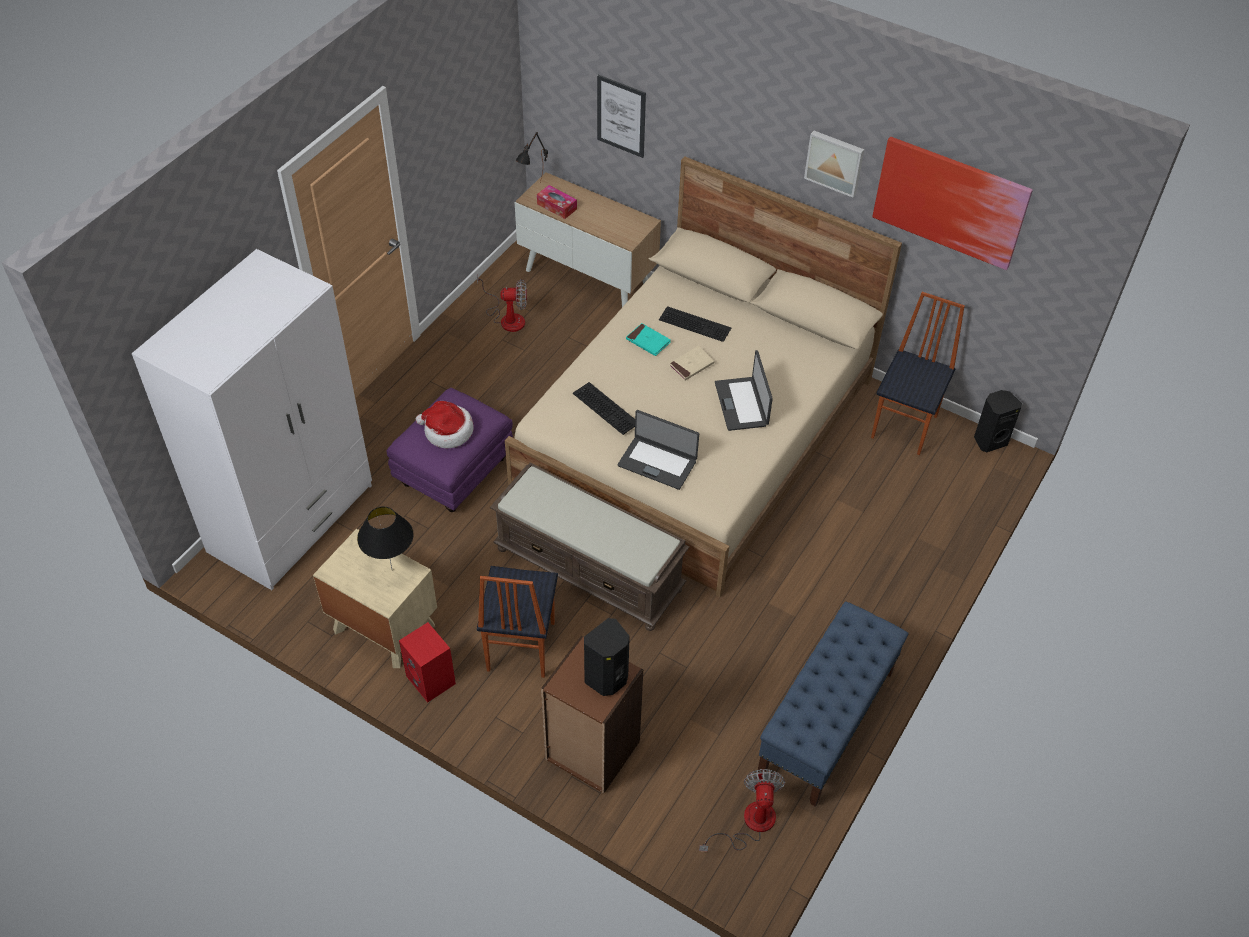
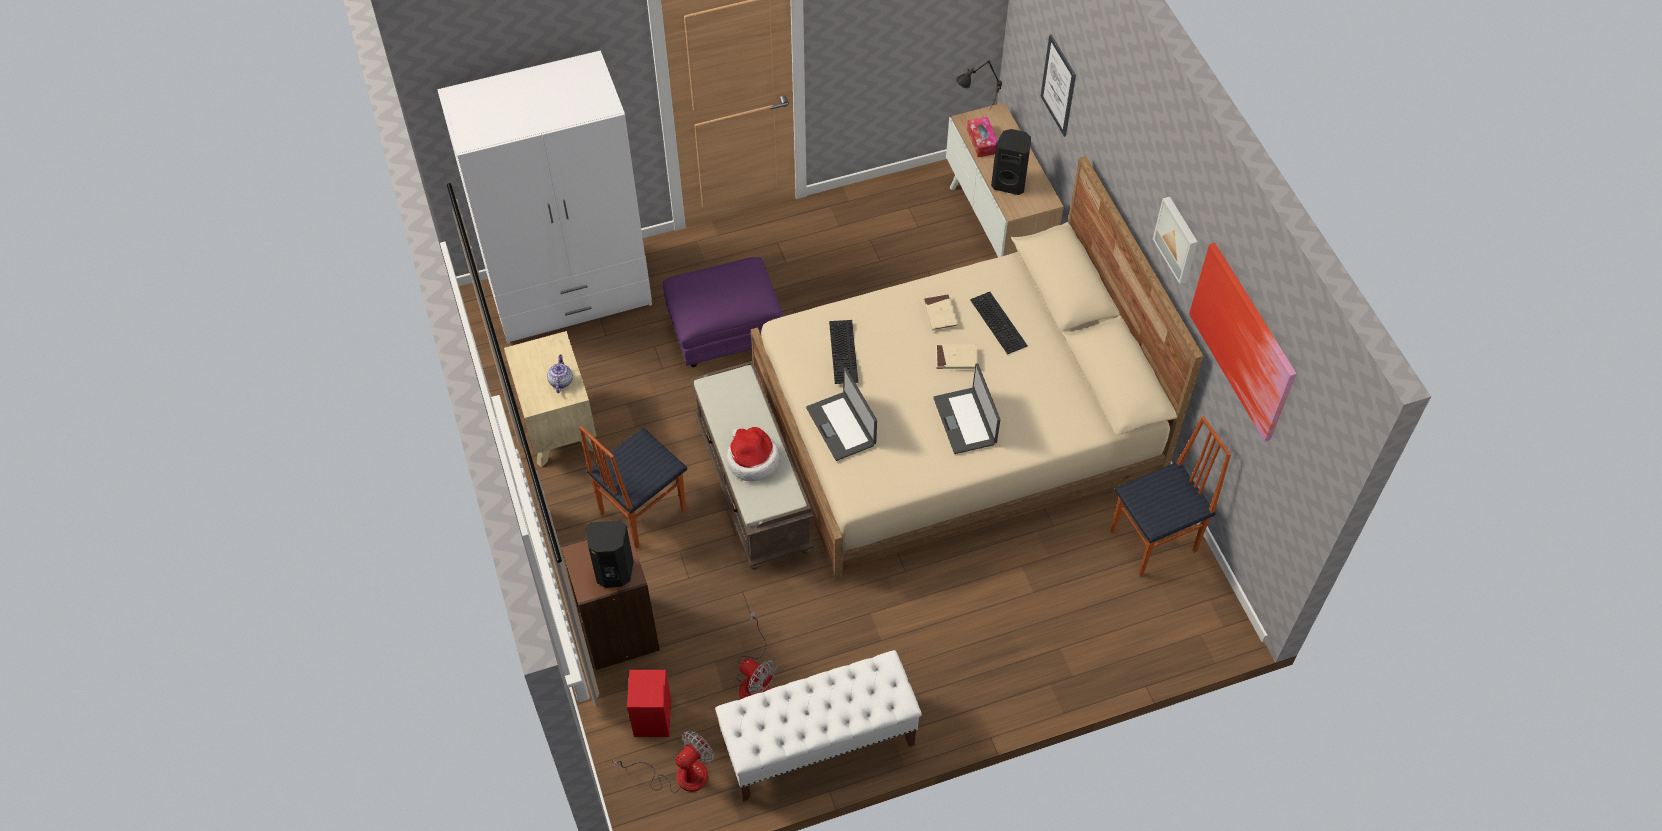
camera: 40 degrees right, 5 degrees up
black table lamp [357,507,414,568] -> teapot [547,354,573,393]
red speaker [399,622,456,702] -> red speaker moved to [627,670,671,737]
hat [416,401,474,448] -> hat moved to [727,427,779,481]
fan [477,273,527,332] -> fan moved to [736,610,777,699]
turquoise book [626,323,671,356] -> beige book [923,294,958,331]
laptop [715,350,773,431] -> laptop turned 45 degrees counterclockwise [933,363,1000,454]
blue bench [758,601,908,807] -> white bench [715,650,922,802]
black speaker [974,390,1022,452] -> black speaker moved to [991,129,1031,195]

